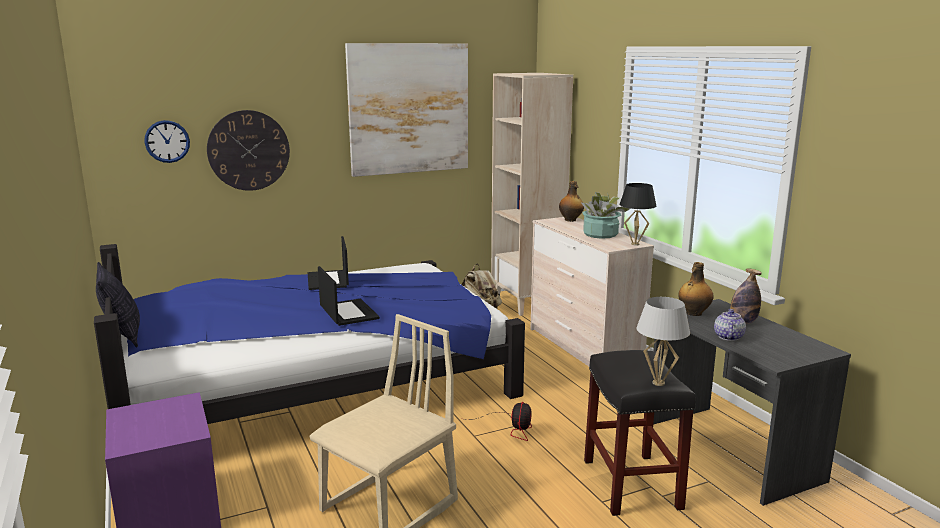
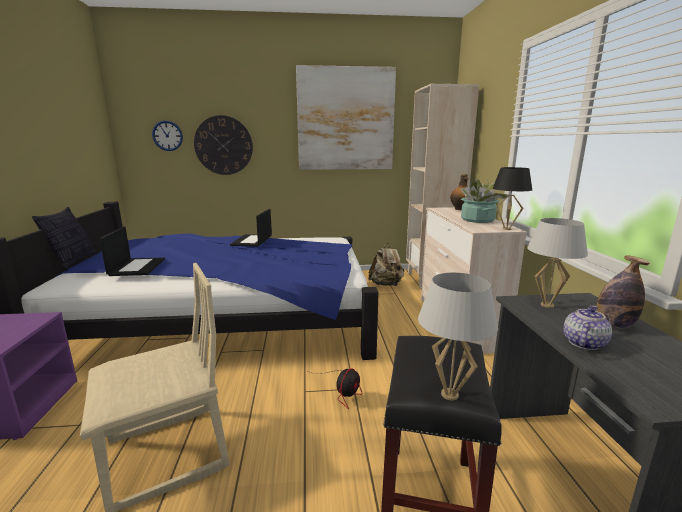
camera: 20 degrees right, 0 degrees up
laptop [318,266,380,326] -> laptop moved to [100,227,165,276]
bottle [679,262,714,316] -> white table lamp [527,218,588,308]

